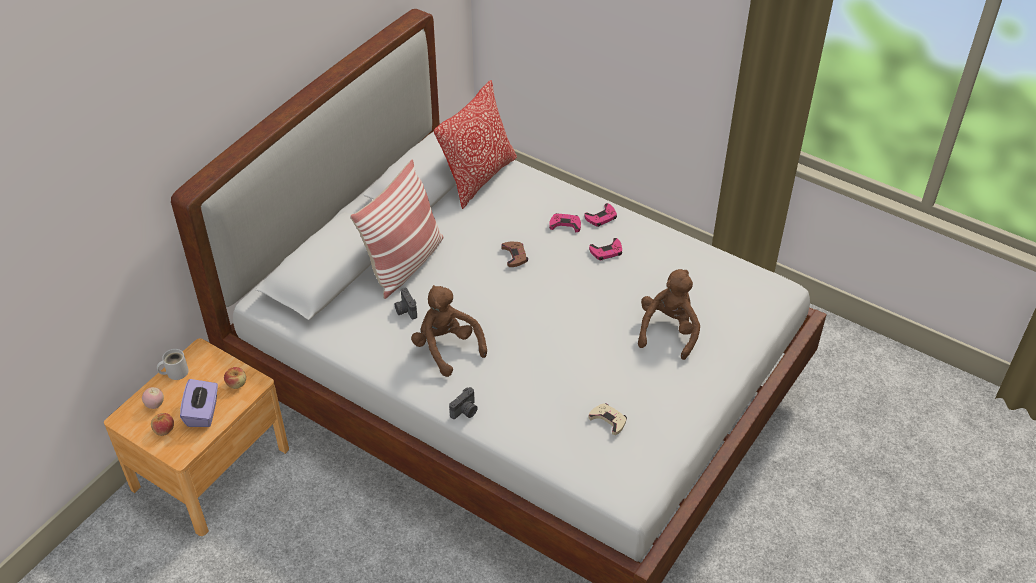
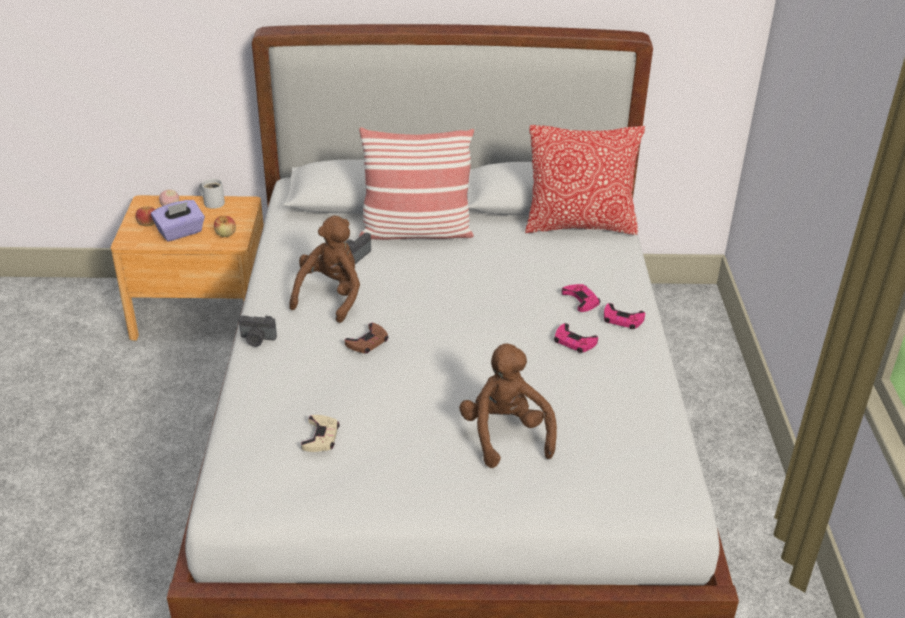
camera: 55 degrees right, 10 degrees down
brown game controller [501,242,528,267] -> brown game controller moved to [345,323,388,354]
brown plush toy [638,269,700,360] -> brown plush toy turned 90 degrees counterclockwise [459,344,557,468]

